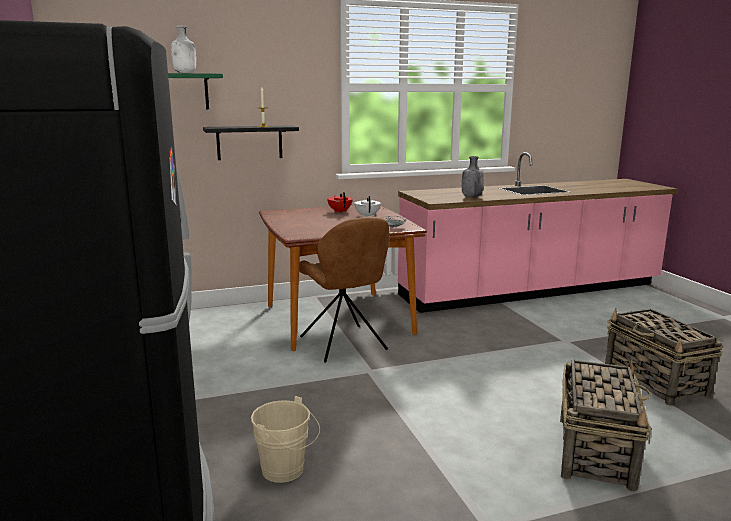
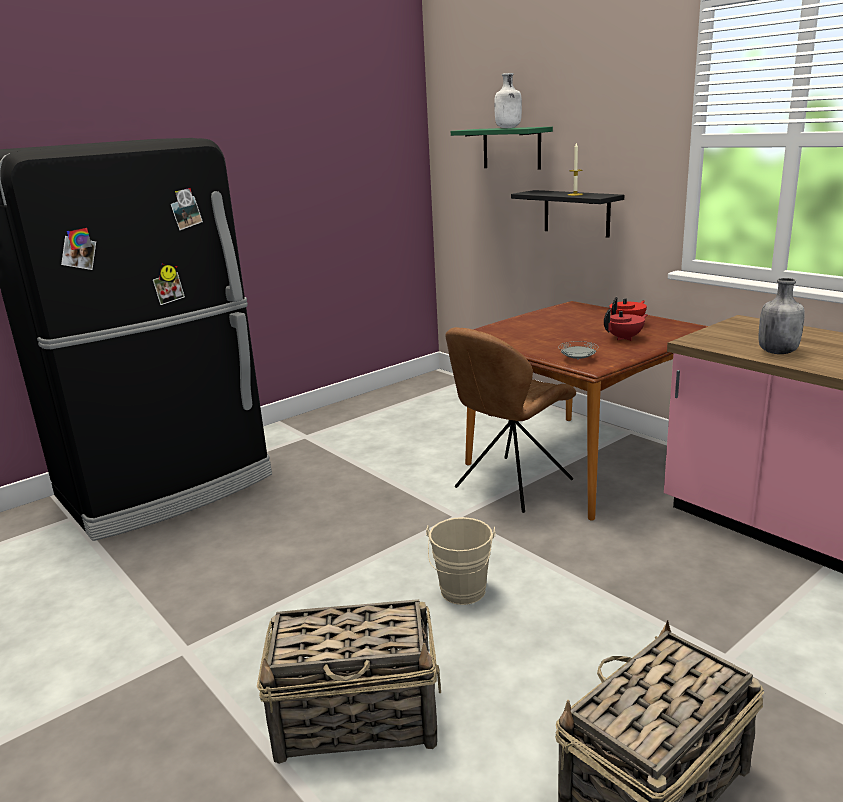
camera: 70 degrees right, 5 degrees up
beige bucket [251,396,320,483] -> beige bucket moved to [426,517,496,605]
white teapot [355,196,381,217] -> red teapot [604,309,648,341]

